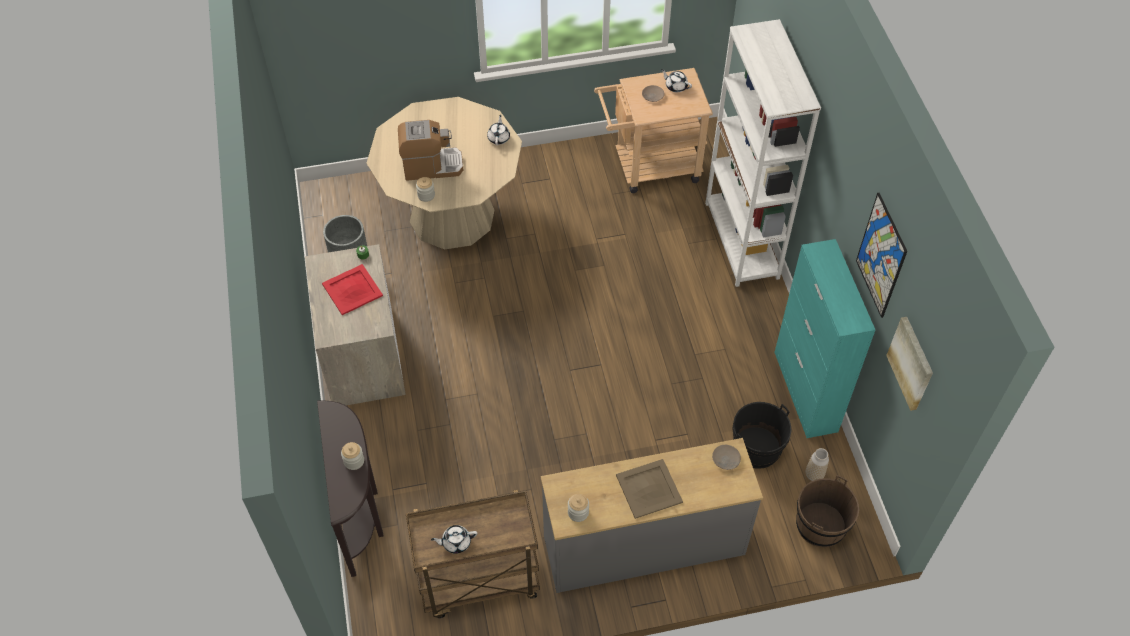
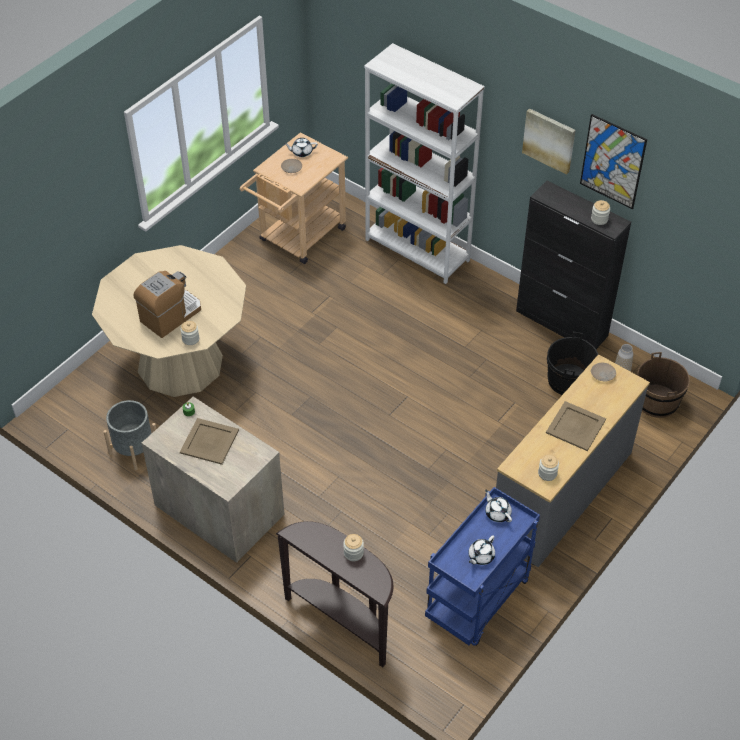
camera: 40 degrees left, 5 degrees down
red tray [322,264,383,315] -> beige tray [180,418,239,465]
brown cart [406,490,540,618] -> blue cart [425,487,540,646]
white teapot [487,115,510,145] -> white teapot moved to [485,490,512,522]
turquoise cabinet [774,239,875,438] -> black cabinet [516,181,631,349]
picture [886,317,933,411] -> picture moved to [522,108,576,175]
none -> jar [591,200,610,225]

